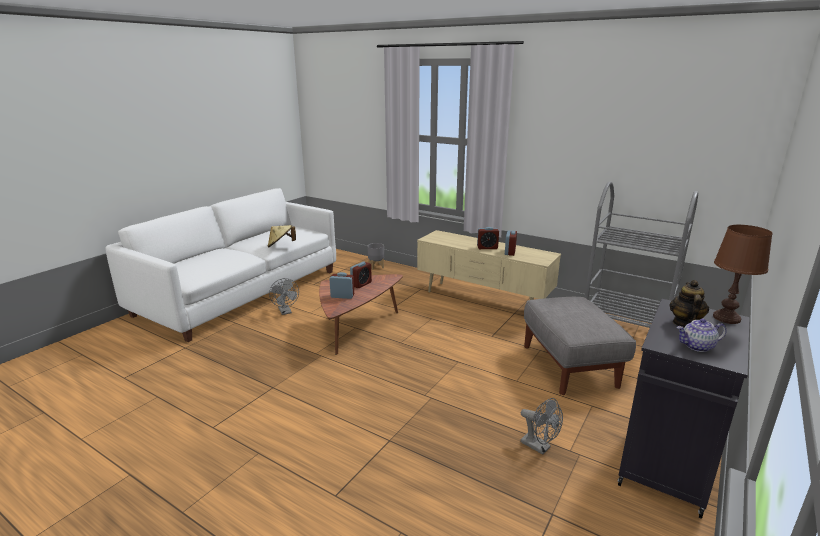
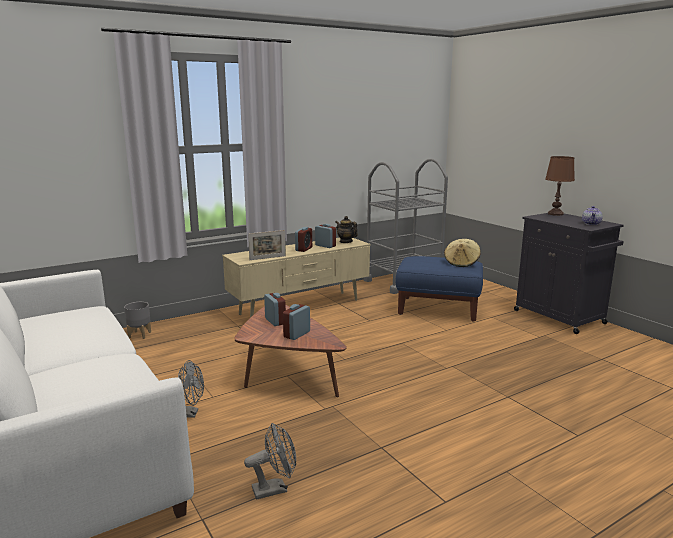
camera: 65 degrees left, 5 degrees down
beige hat [268,225,296,248] -> beige hat moved to [444,239,481,267]
grey fan [520,398,563,455] -> grey fan moved to [244,423,296,500]
grey ottoman [524,297,636,395] -> blue ottoman [396,256,483,322]
teapot [669,280,709,327] -> teapot moved to [336,216,358,243]
none -> picture frame [248,230,286,260]

